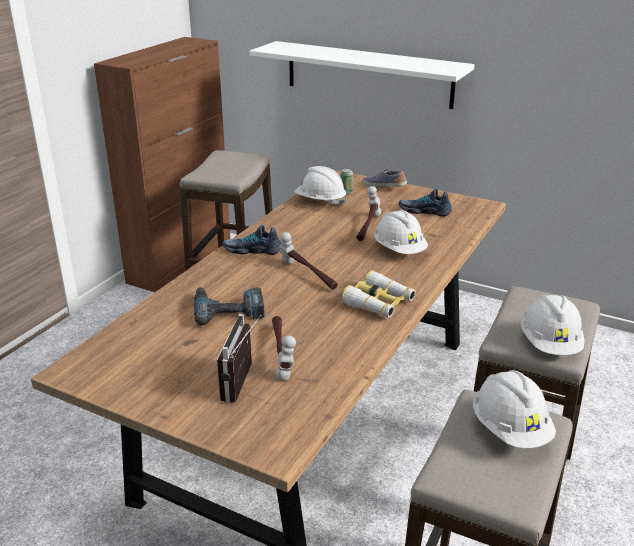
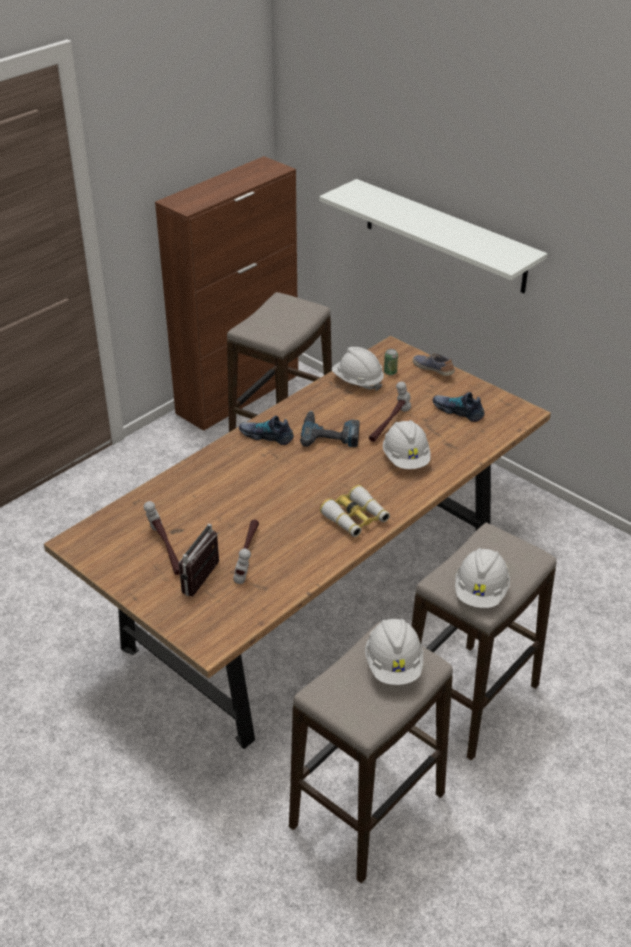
camera: 15 degrees right, 10 degrees up
power drill [194,287,265,326] -> power drill moved to [300,411,360,447]
hammer [280,232,338,290] -> hammer moved to [144,501,180,575]

